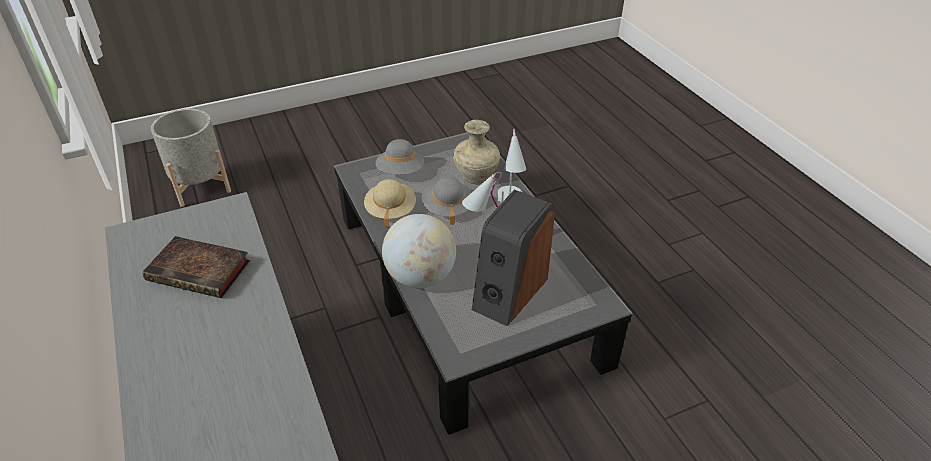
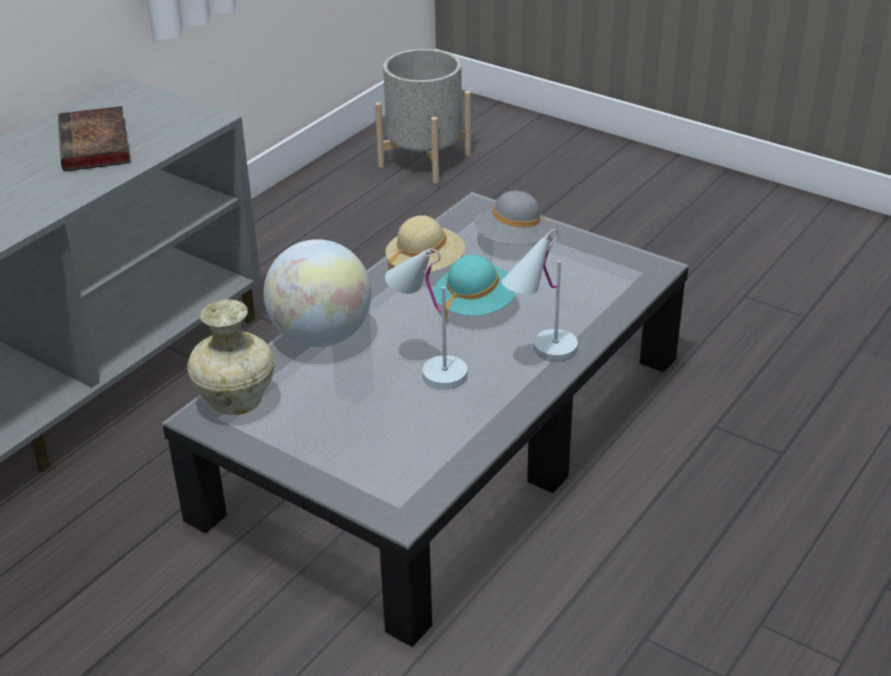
camera: 60 degrees right, 5 degrees down
grey hat [422,177,472,225] -> turquoise hat [434,254,516,322]
beige vase [453,119,500,184] -> beige vase moved to [187,299,275,415]
speaker [472,190,555,326] -> none

